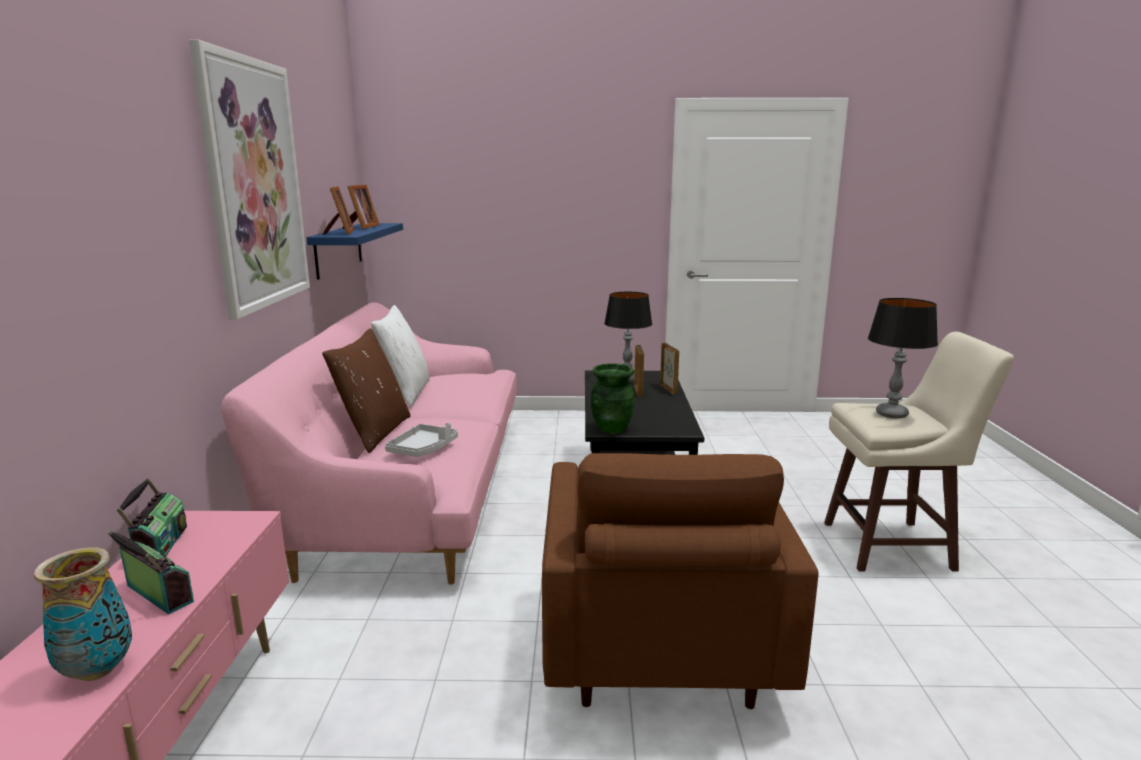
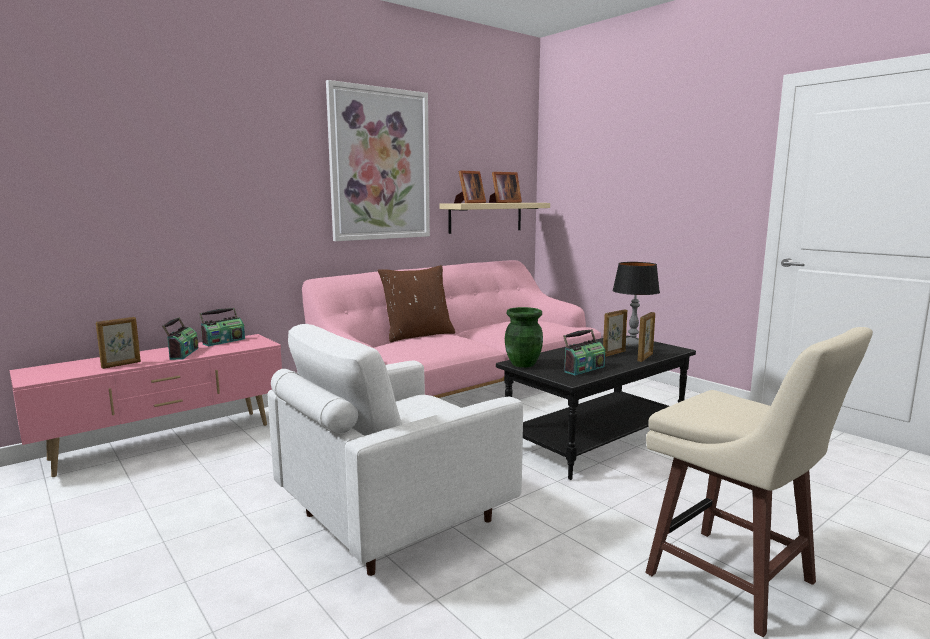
camera: 50 degrees right, 5 degrees down
vase [34,547,132,681] -> picture frame [96,317,141,369]
blue shelf [306,223,403,280] -> beige shelf [440,203,550,234]
white pillow [371,305,430,407] -> none
grey tray [385,423,458,457] -> none
brown armchair [542,453,818,709] -> white armchair [268,324,523,576]
table lamp [868,298,938,419] -> none
none -> radio [563,329,605,375]

